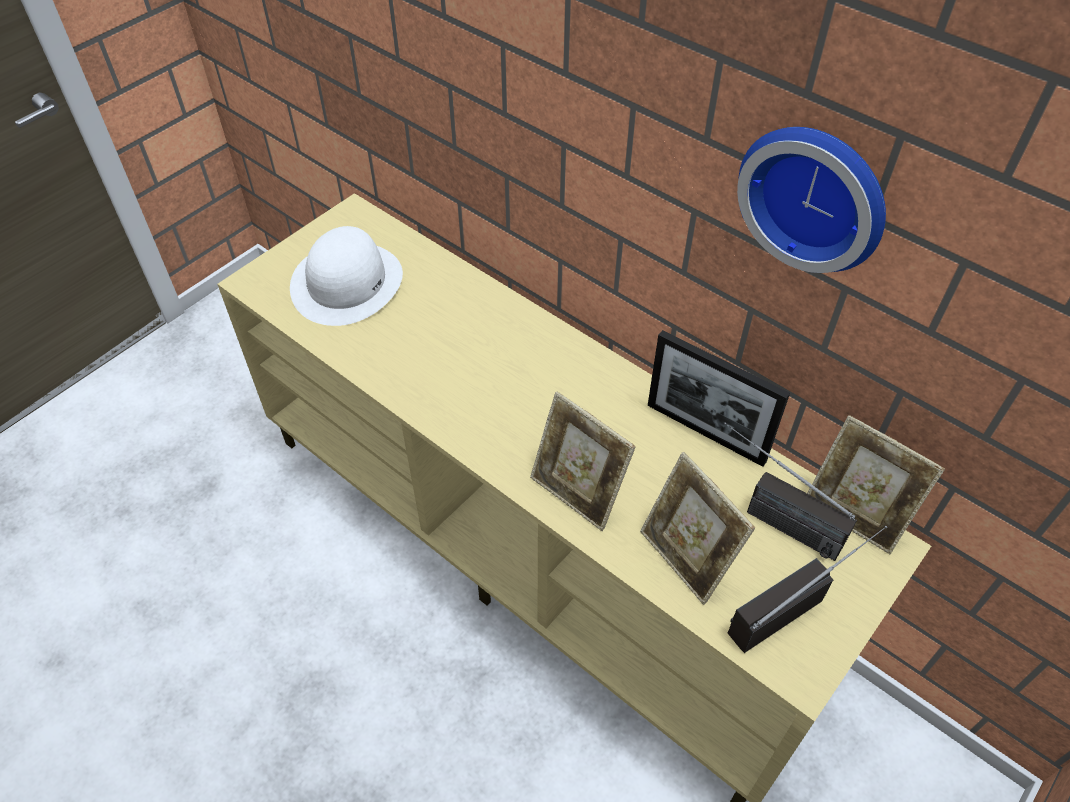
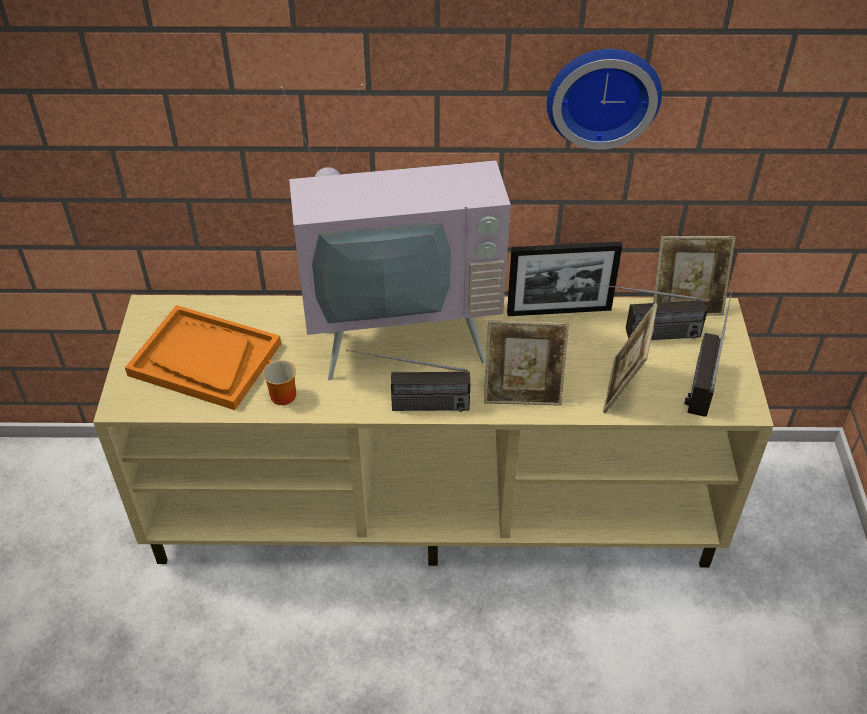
camera: 40 degrees left, 5 degrees down
white hat [290,226,403,326] -> orange tray [125,305,281,410]
picture frame [640,452,755,605] -> picture frame turned 90 degrees clockwise [603,303,658,413]
none -> mug [262,360,296,405]
none -> television [280,84,511,380]
none -> radio [346,349,470,412]

